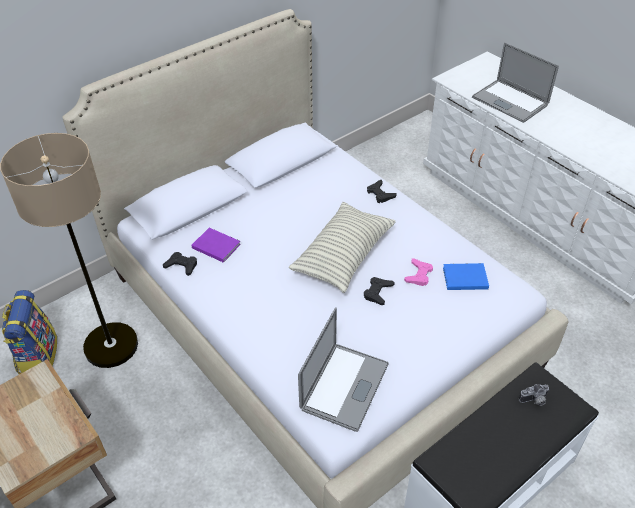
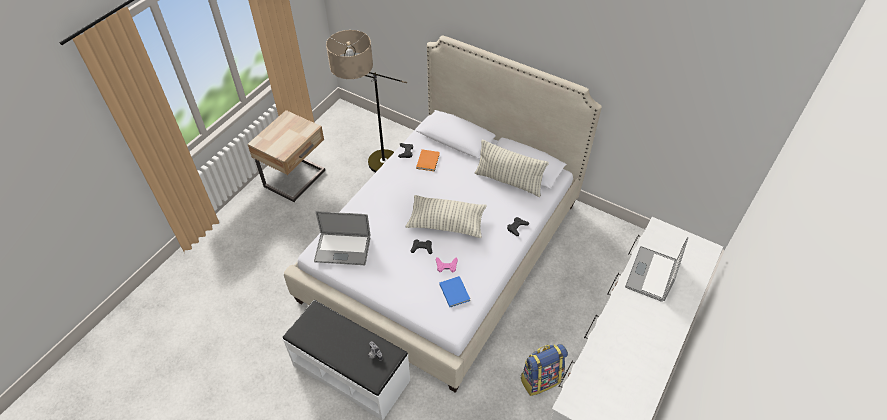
camera: 70 degrees right, 5 degrees up
backpack [2,290,57,374] -> backpack moved to [520,344,568,396]
purple book [192,228,241,263] -> orange book [416,149,440,172]
none -> pillow [475,139,549,197]

